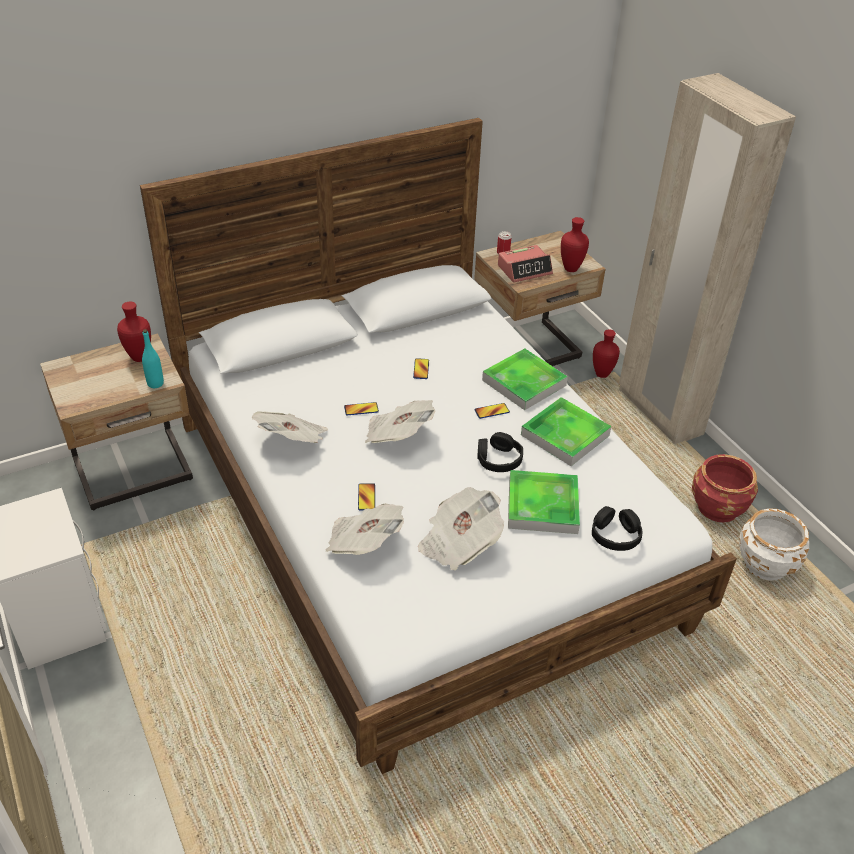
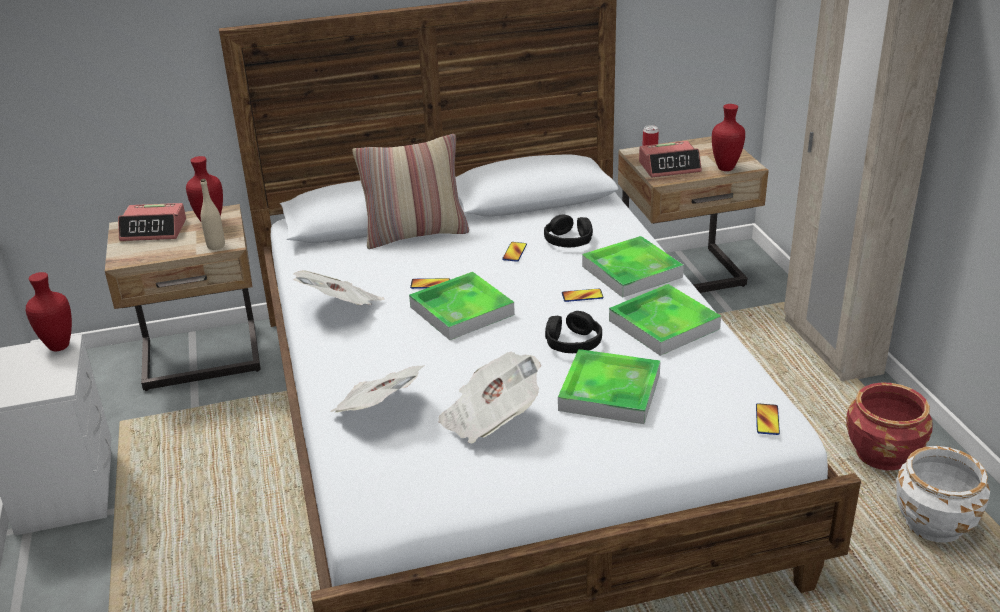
camera: 15 degrees right, 10 degrees down
turquoise bottle [142,329,164,388] -> beige bottle [200,179,225,250]
phone [358,483,375,510] -> phone moved to [756,403,780,435]
newspaper [365,400,435,443] -> tray [409,272,515,340]
black headphones [592,506,642,551] -> black headphones moved to [544,214,593,247]
red vase [593,329,620,378] -> red vase moved to [26,272,72,351]
none -> alarm clock [118,203,186,241]
none -> pillow [353,134,469,249]

